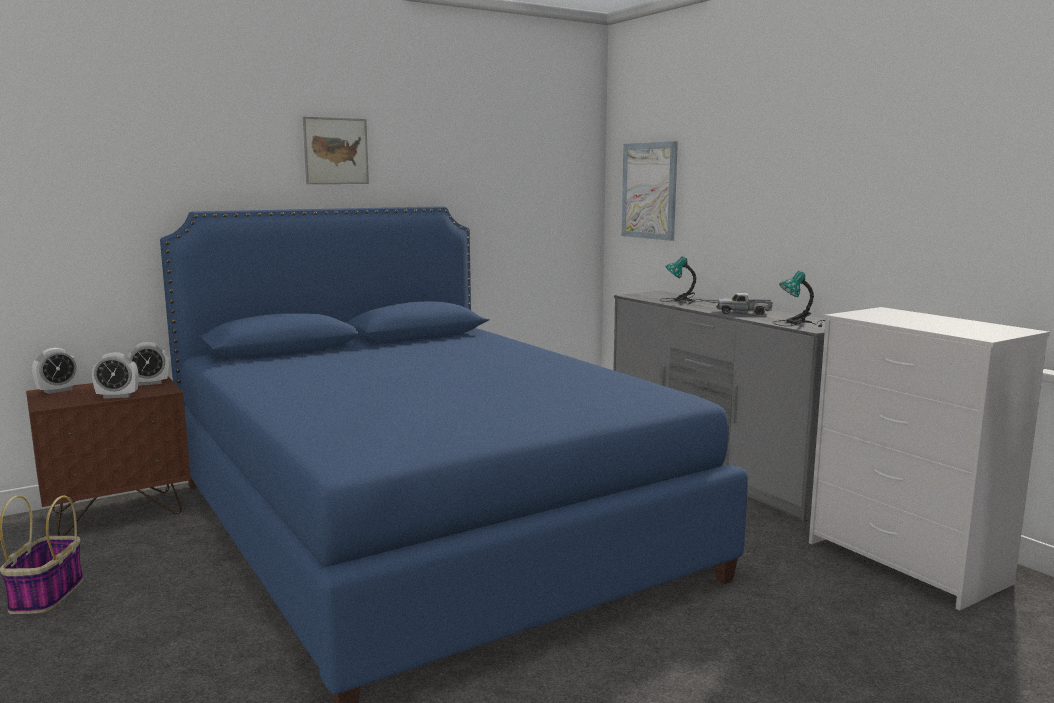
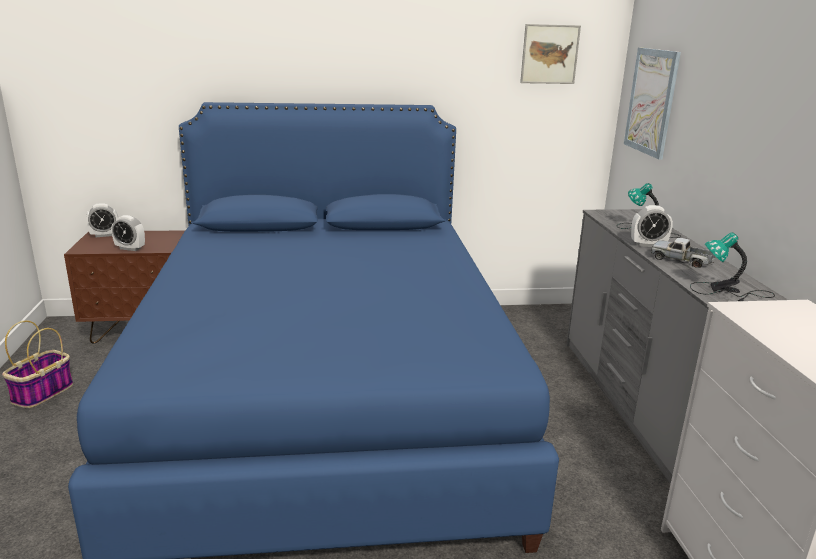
camera: 25 degrees right, 10 degrees up
alarm clock [128,342,168,386] -> alarm clock moved to [631,205,673,247]
picture [303,116,369,184] -> picture moved to [520,24,581,84]

